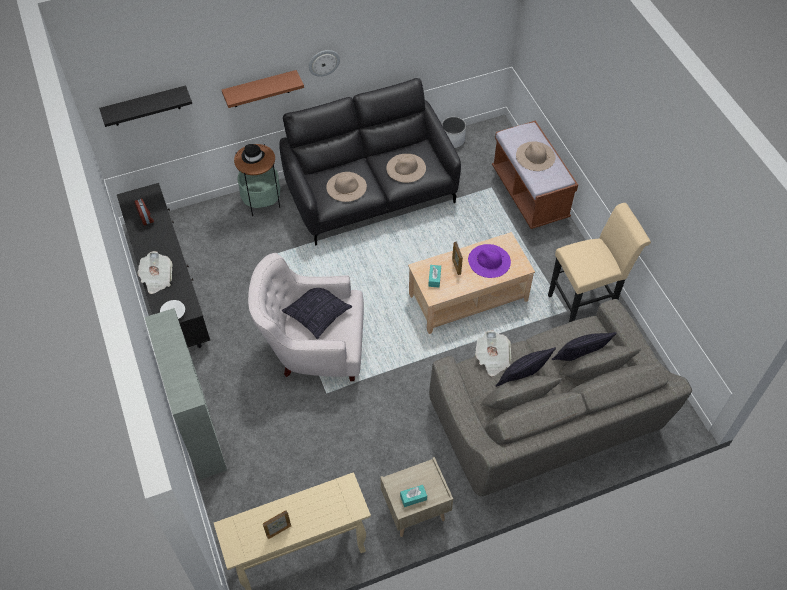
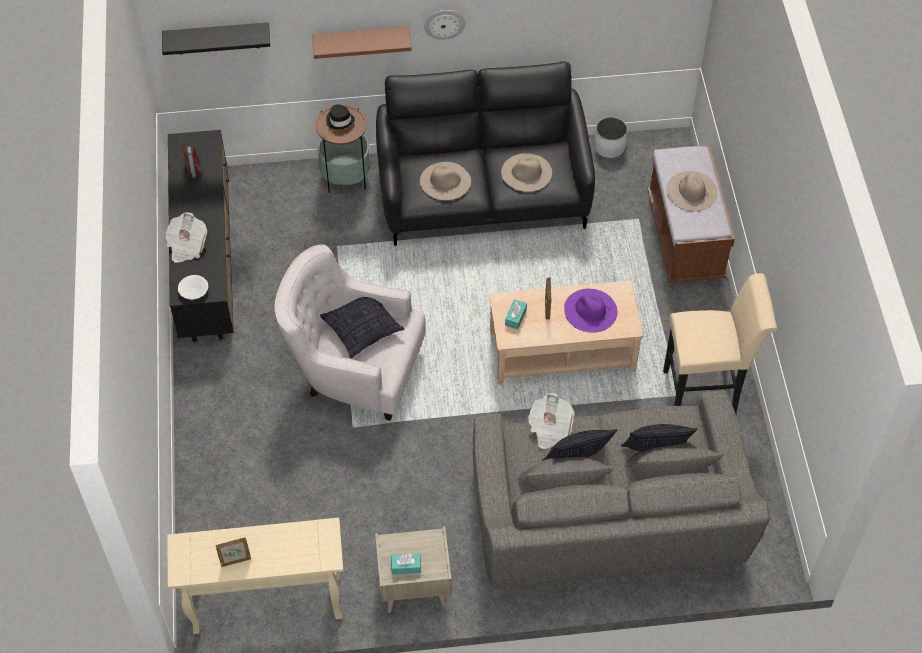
camera: 15 degrees right, 0 degrees up
grey bookcase [144,308,227,480] -> none

